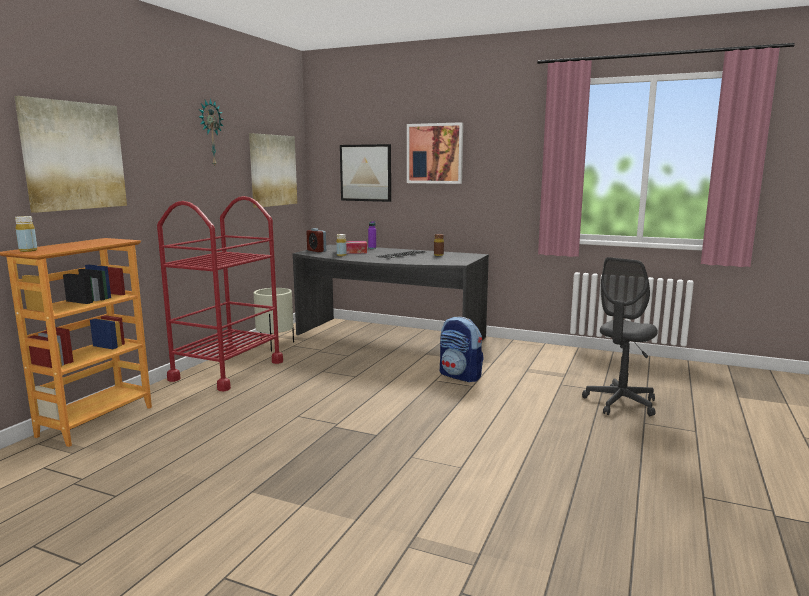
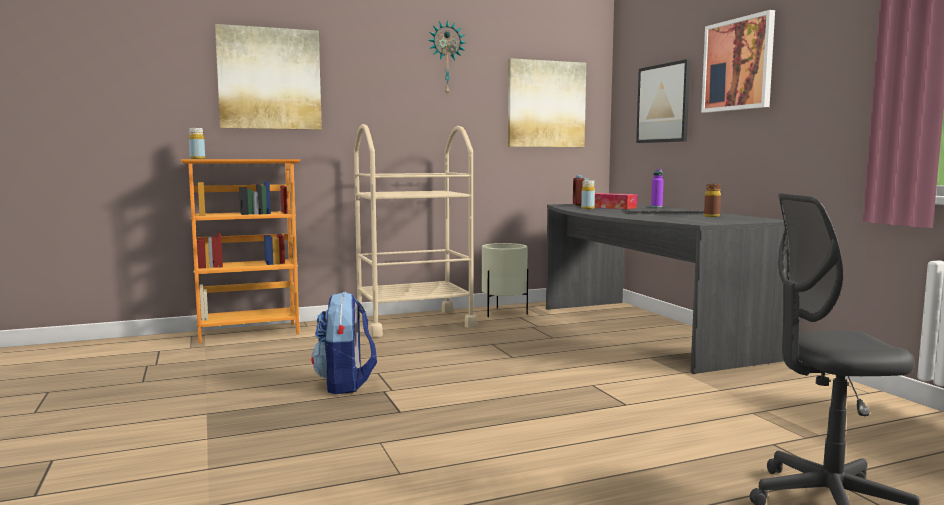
camera: 45 degrees right, 5 degrees down
red cart [157,196,283,391] -> beige cart [354,124,477,337]
backpack [440,317,484,382] -> backpack moved to [311,292,377,394]

